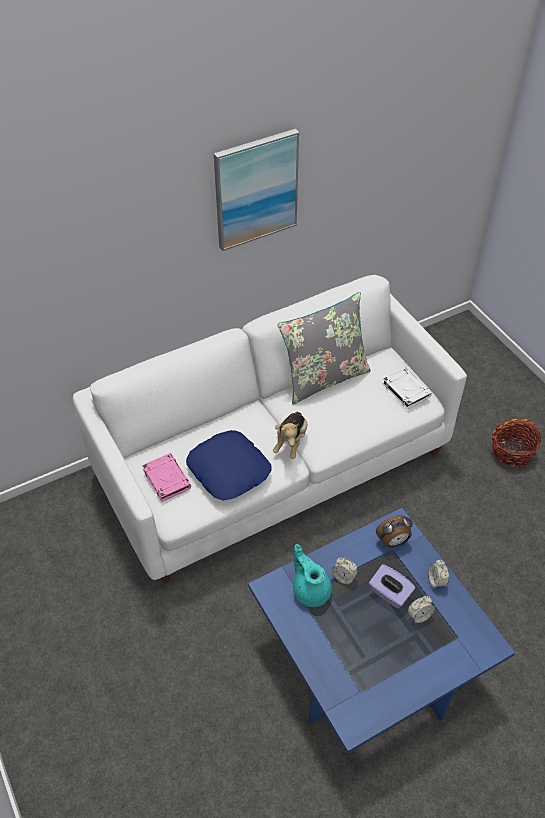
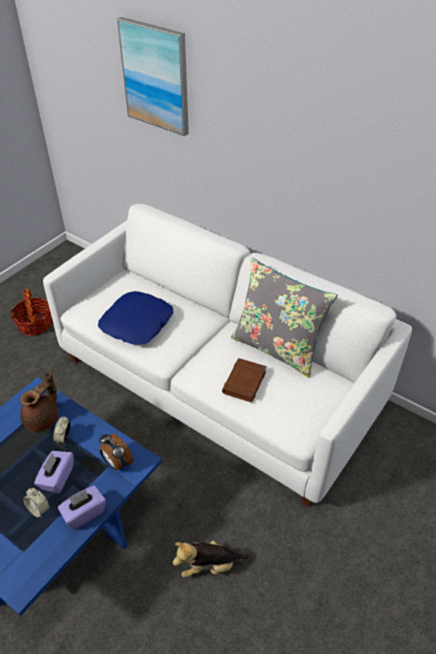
camera: 65 degrees right, 5 degrees down
pink book [142,453,191,502] -> none
picture [214,129,299,251] -> picture moved to [117,17,189,136]
plush toy [273,411,307,459] -> plush toy moved to [173,541,249,578]
turquoise teapot [293,544,332,607] -> brown teapot [20,371,58,432]
white book [382,367,432,409] -> none
alarm clock [428,560,449,589] -> purple tissue box [58,485,106,530]
basket [492,418,542,467] -> basket moved to [11,289,53,336]
none -> brown book [222,358,267,403]

